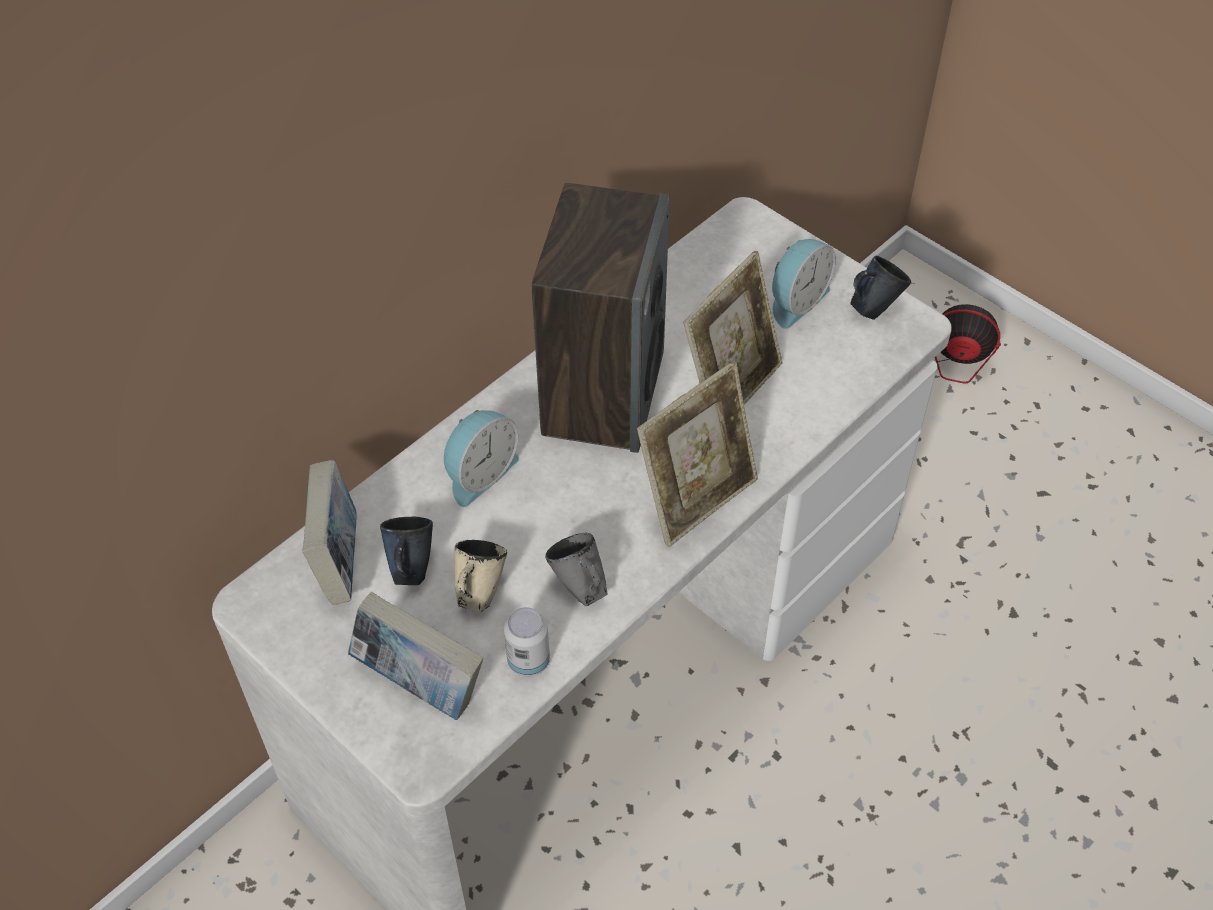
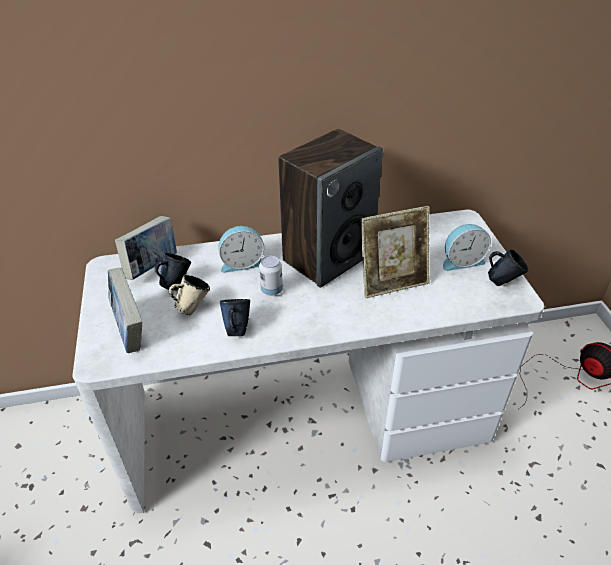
camera: 35 degrees right, 10 degrees down
can [504,607,550,677] -> can moved to [259,256,283,296]
grey mug [545,533,608,606] -> blue mug [220,299,250,336]
picture frame [637,361,758,547] -> none

